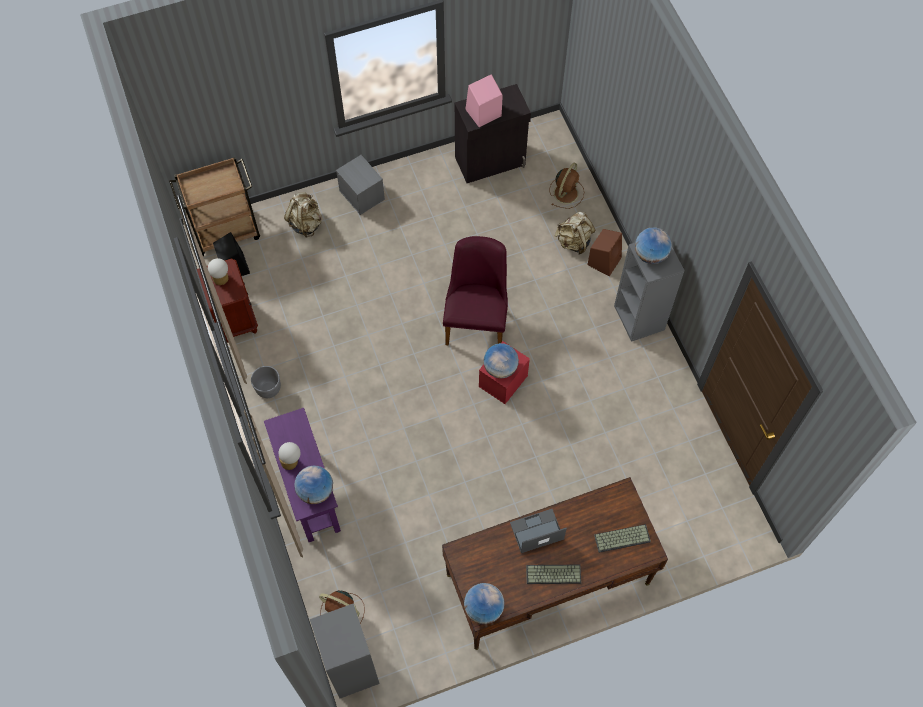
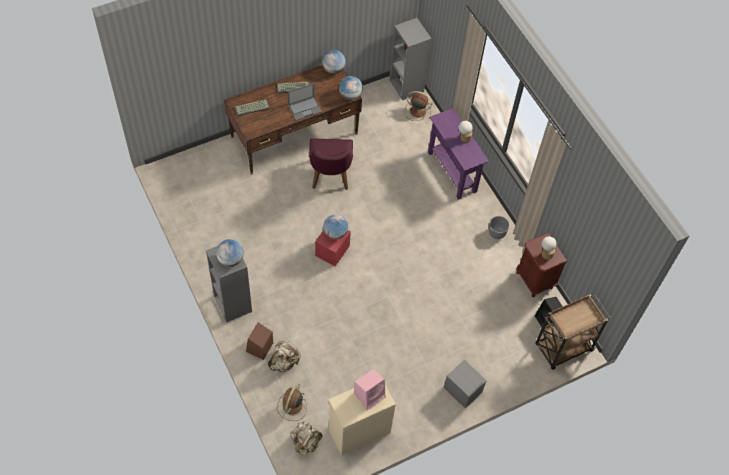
camera: 170 degrees right, 5 degrees down
beige backpack [284,192,321,238] -> beige backpack moved to [290,421,322,455]
globe [294,466,333,504] -> globe moved to [339,76,363,100]
purple chair [443,236,508,346] -> purple chair moved to [309,138,353,190]
black cabinet [455,84,531,183] -> beige cabinet [329,385,396,456]

